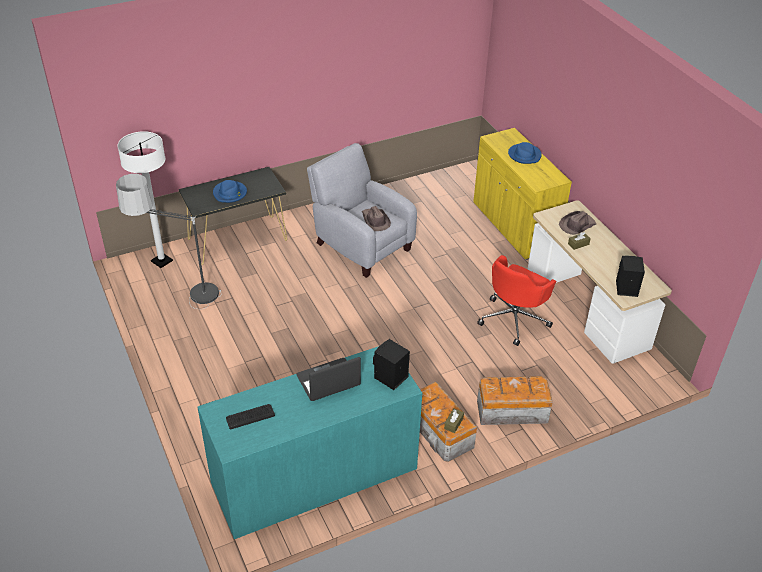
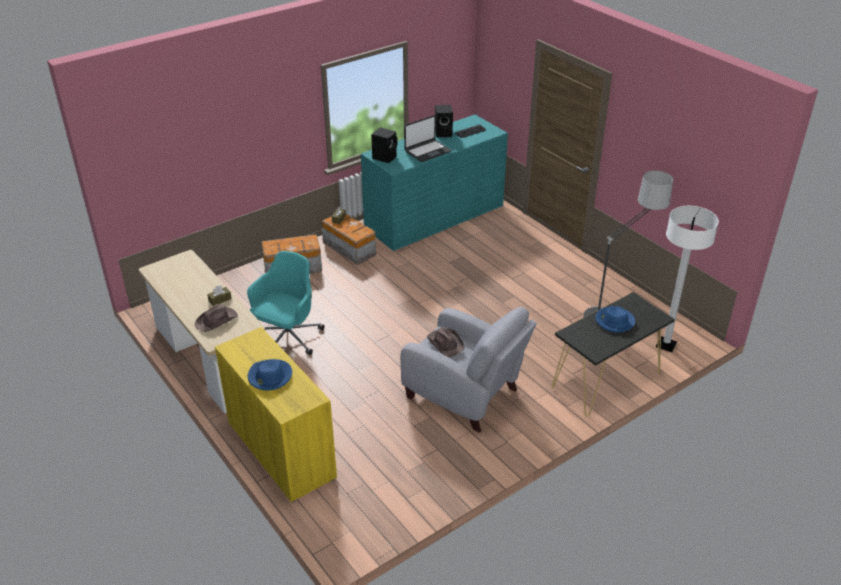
camera: 170 degrees right, 5 degrees down
red office chair [477,255,556,346] -> turquoise office chair [247,251,325,355]
black speaker [616,256,645,297] -> black speaker moved to [435,105,453,137]

